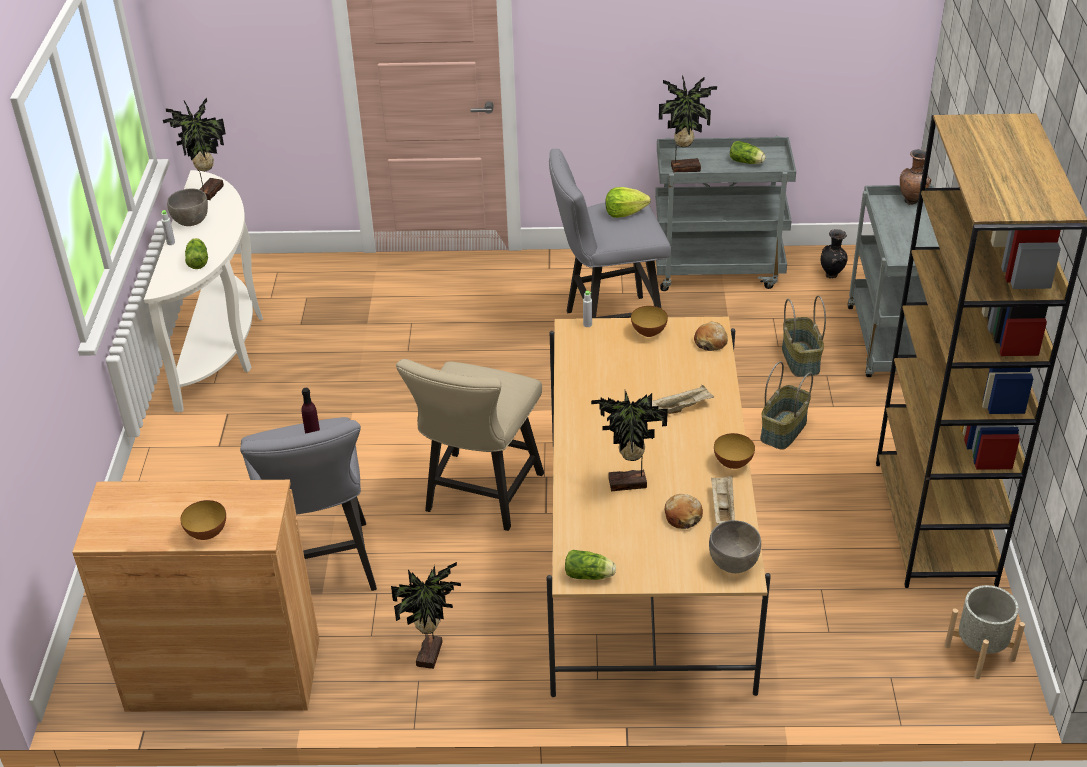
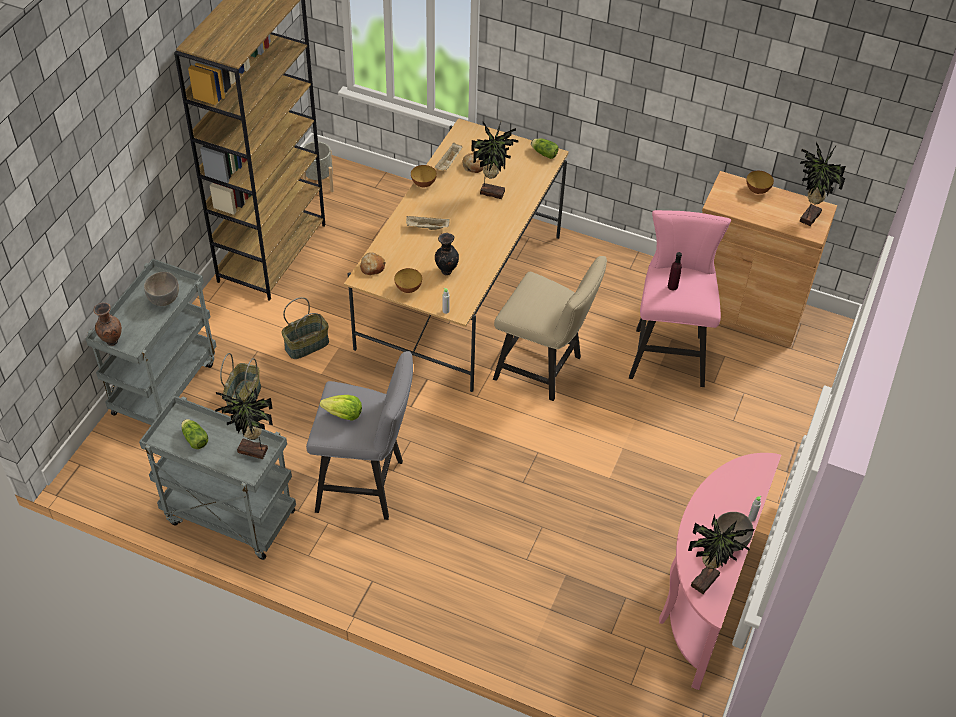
camera: 160 degrees left, 10 degrees up
white console table [144,170,263,413] -> pink console table [659,453,781,690]
lettuce [185,238,208,269] -> none
grey stool [240,417,377,591] -> pink stool [629,210,731,387]
potted plant [391,562,461,669] -> potted plant moved to [800,142,846,226]
beige chair [396,359,544,531] -> beige chair turned 75 degrees clockwise [493,256,607,401]
grey bowl [709,520,761,573] -> grey bowl moved to [144,272,179,306]
black vase [821,229,848,278] -> black vase moved to [435,233,459,275]

